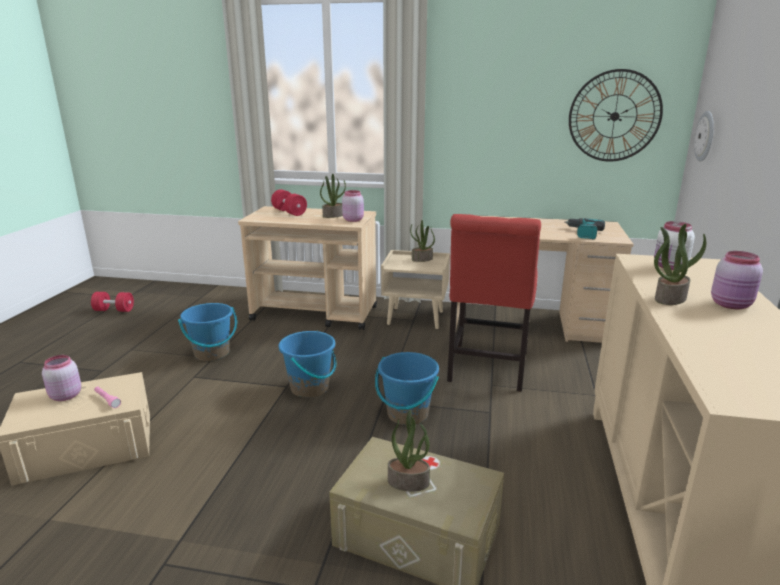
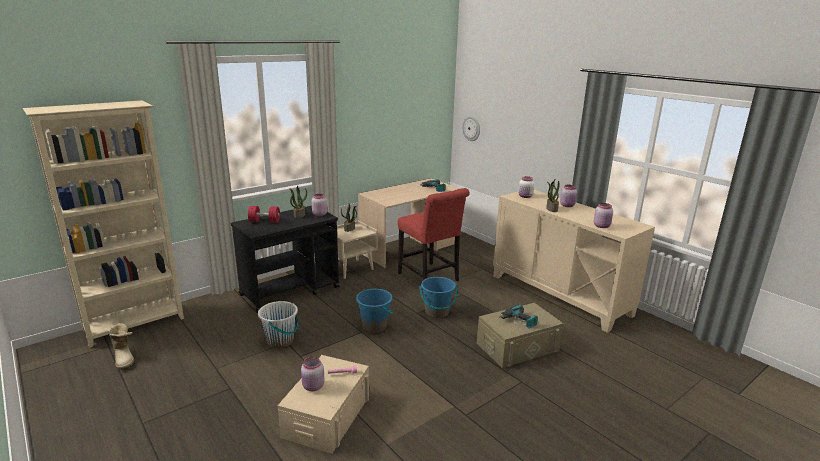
camera: 50 degrees left, 0 degrees up
red dumbbell [91,292,134,312] -> boot [109,323,134,370]
blue bucket [178,303,237,361] -> white bucket [258,301,299,348]
beige cart [238,206,377,330] -> black cart [231,206,340,313]
potted plant [388,410,430,492] -> power drill [500,304,538,329]
wall clock [569,69,663,162] -> none
none -> beige bookcase [23,100,184,348]
none -> pink jar [594,203,613,228]

